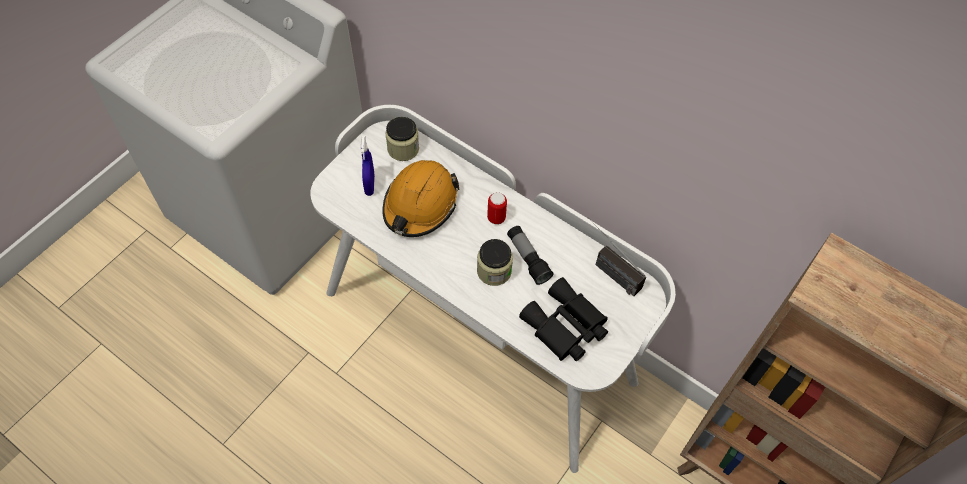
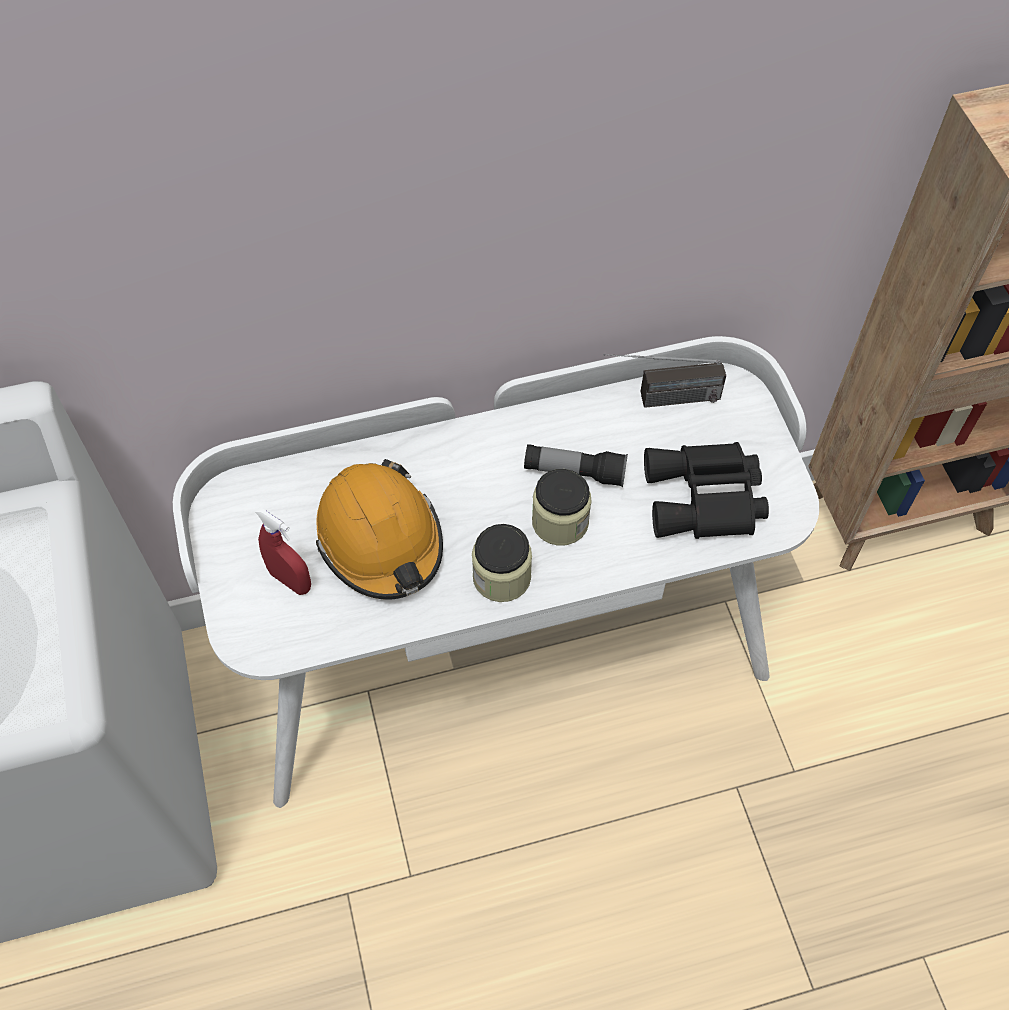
camera: 50 degrees left, 0 degrees up
blue spray bottle [361,136,375,196] -> red spray bottle [255,507,311,595]
jar [385,117,419,161] -> jar moved to [472,524,532,602]
can [487,192,507,225] -> none

